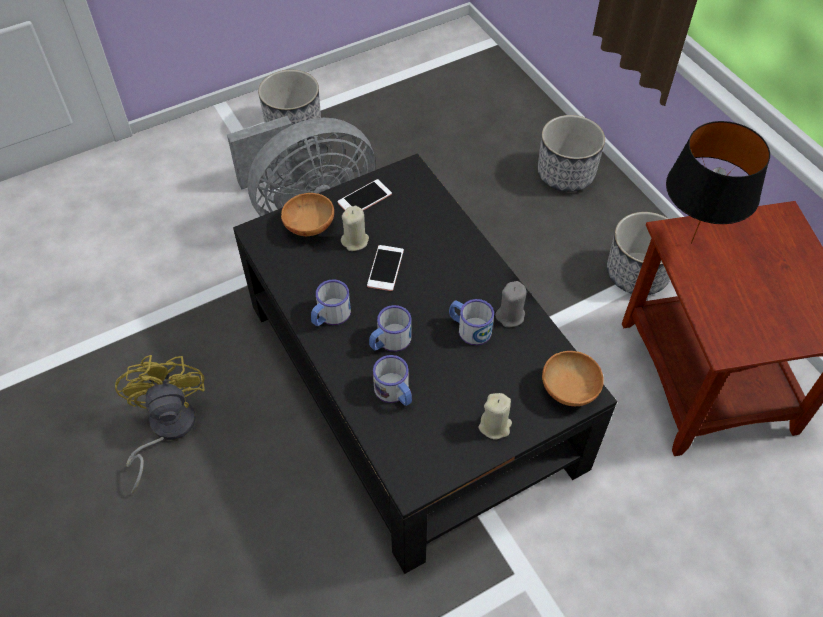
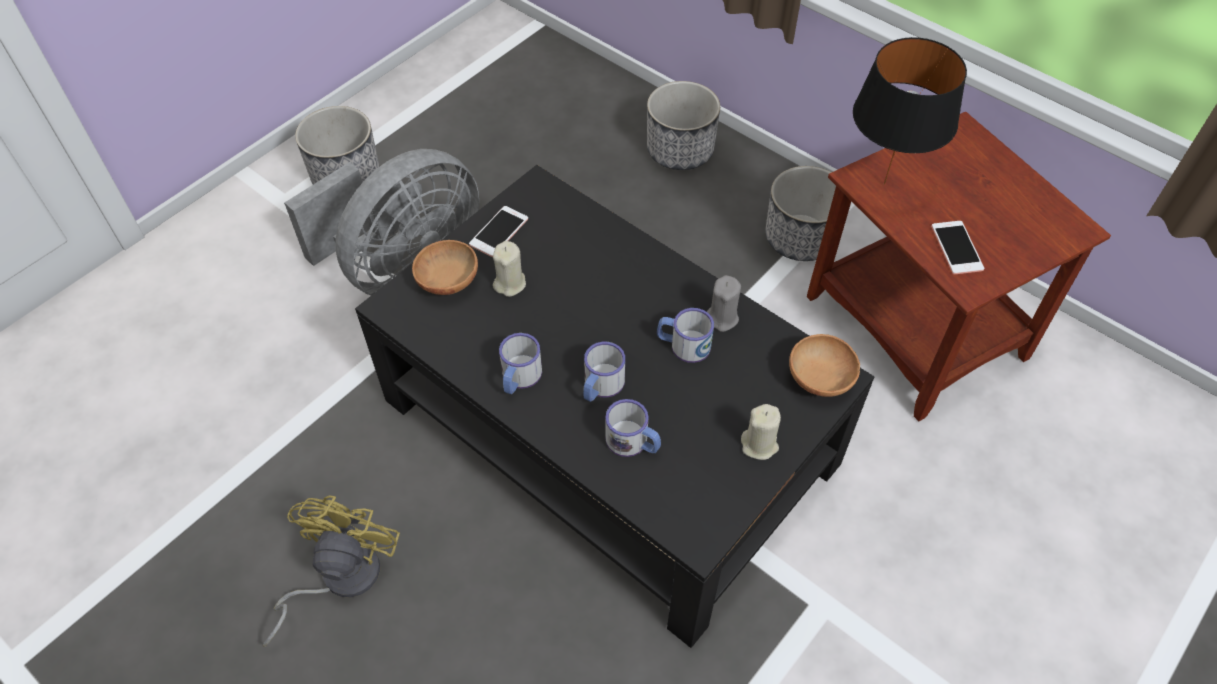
camera: 20 degrees left, 0 degrees up
yellow fan [115,355,205,494] -> yellow fan turned 45 degrees clockwise [263,495,400,647]
phone [367,245,404,291] -> phone moved to [931,221,984,274]

